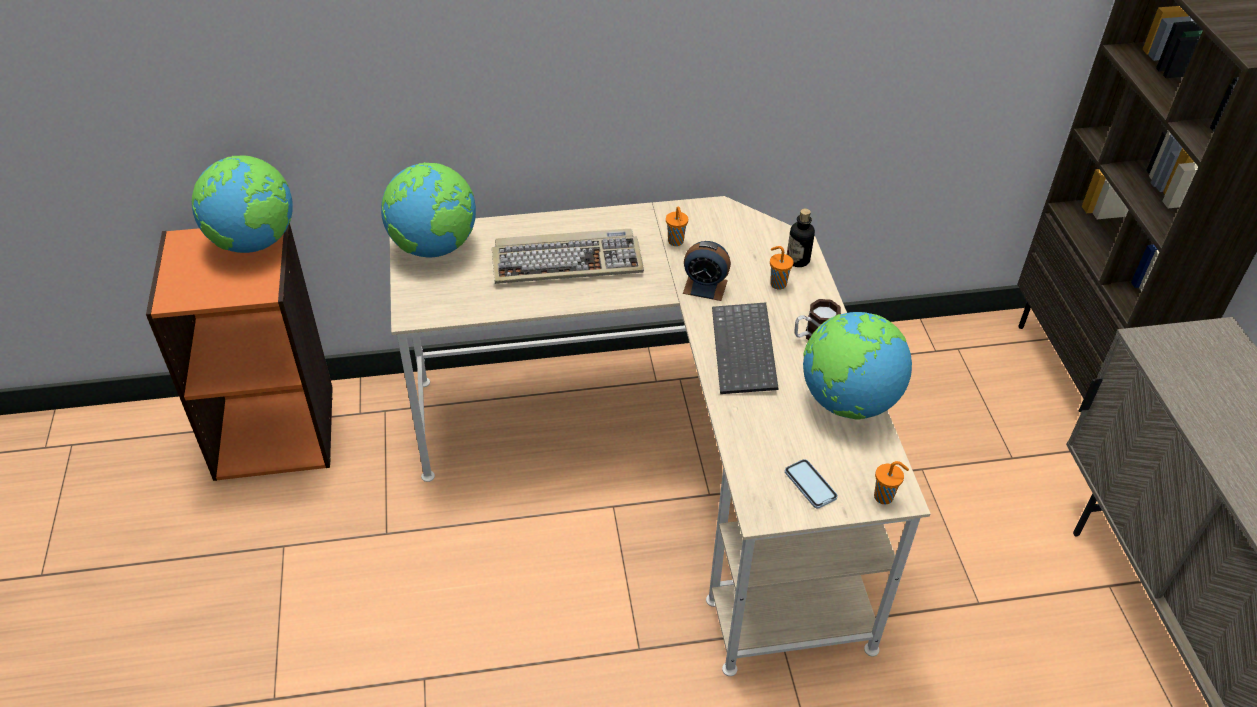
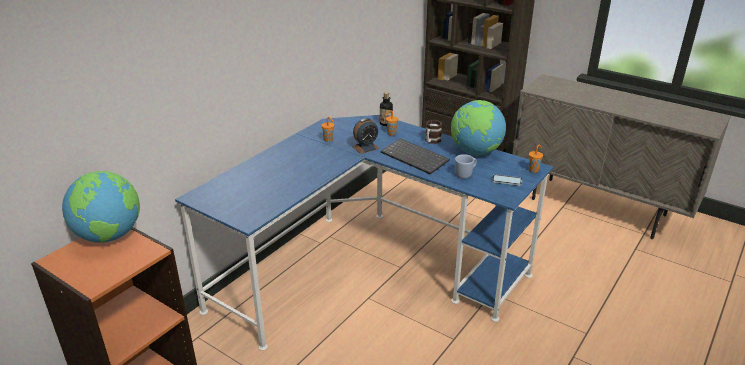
camera: 45 degrees left, 15 degrees down
globe [381,162,476,257] -> none
beige desk [390,196,931,676] -> blue desk [175,115,553,351]
keyboard [492,229,644,284] -> none
none -> blue mug [455,154,477,179]

